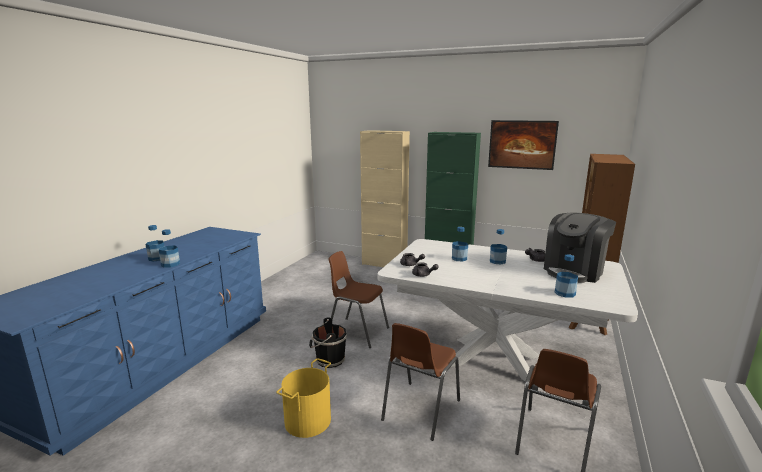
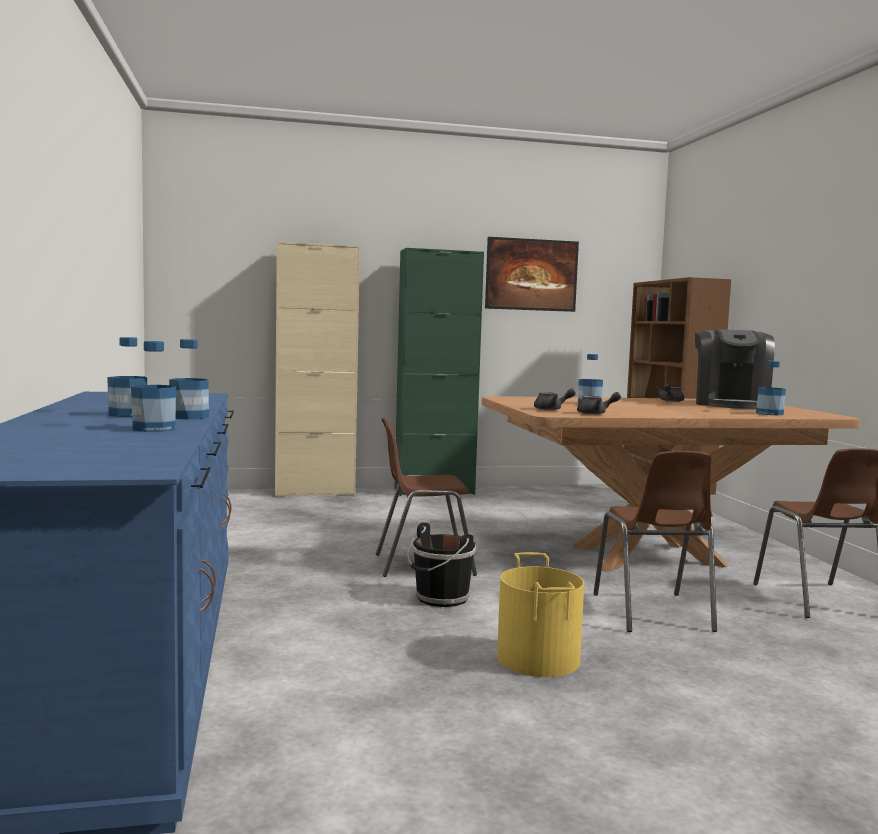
camera: 35 degrees left, 10 degrees down
white dining table [377,239,638,383] -> brown dining table [481,396,860,572]
bottle [490,229,507,264] -> bottle moved to [131,341,176,432]

